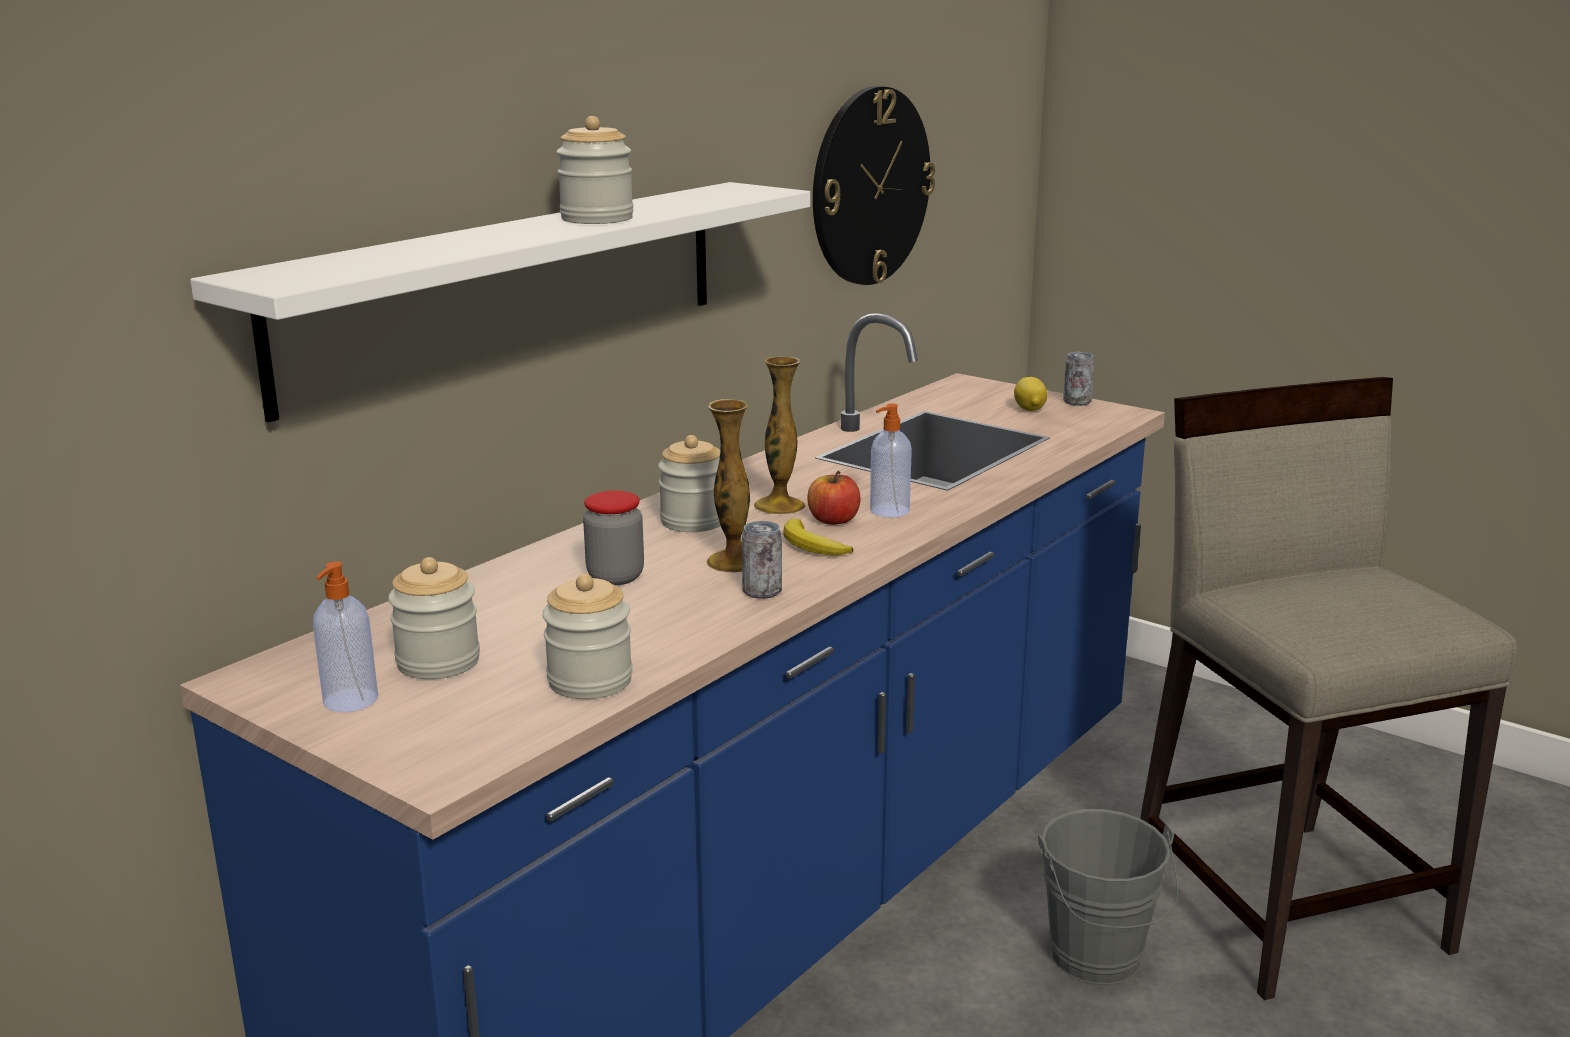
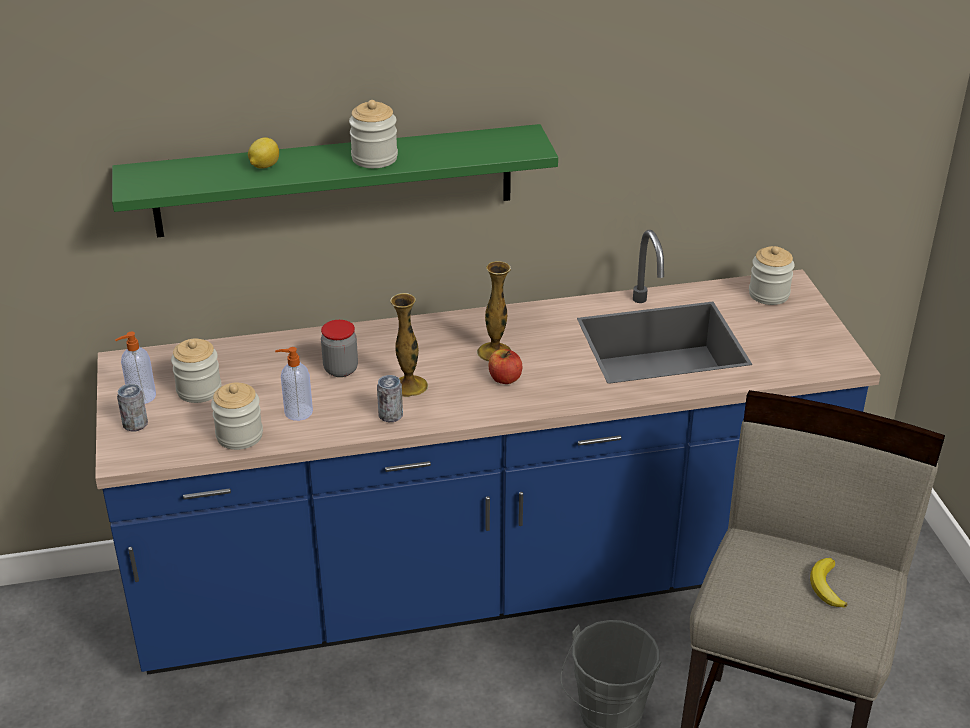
camera: 40 degrees right, 15 degrees up
white shelf [190,182,810,423] -> green shelf [112,124,558,238]
jar [658,435,721,532] -> jar moved to [749,246,795,305]
banana [783,519,853,555] -> banana moved to [810,558,848,608]
wall clock [813,86,935,285] -> none
soap dispenser [870,403,912,517] -> soap dispenser moved to [275,347,313,421]
lemon [1014,377,1047,411] -> lemon moved to [248,137,279,169]
can [1063,352,1095,406] -> can moved to [117,384,148,431]

